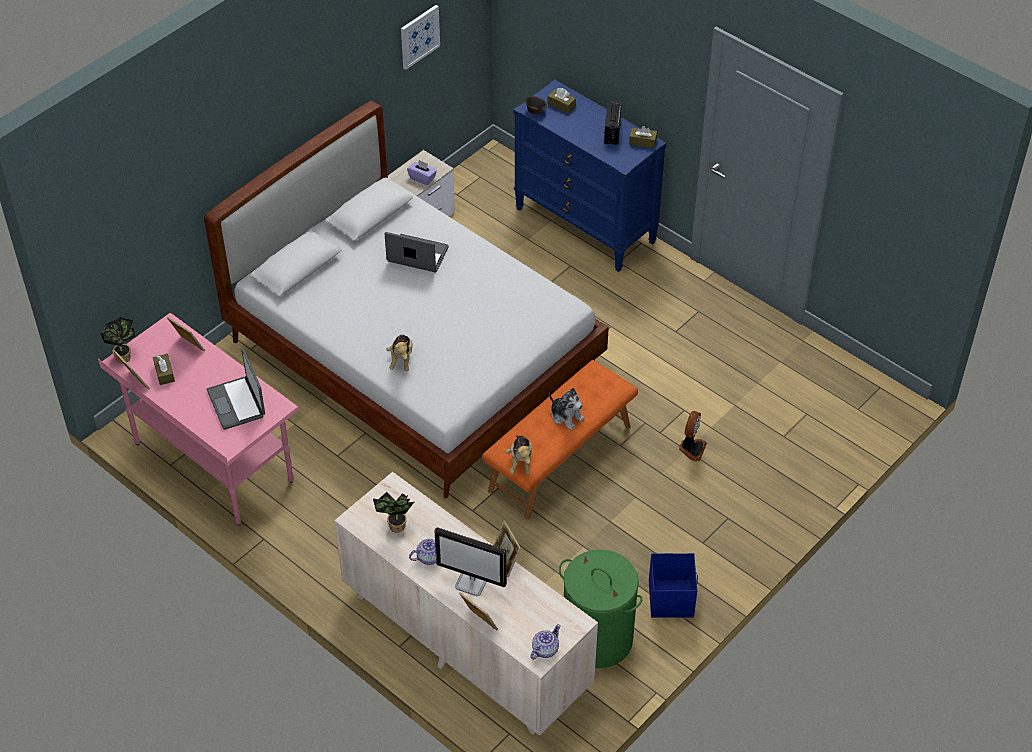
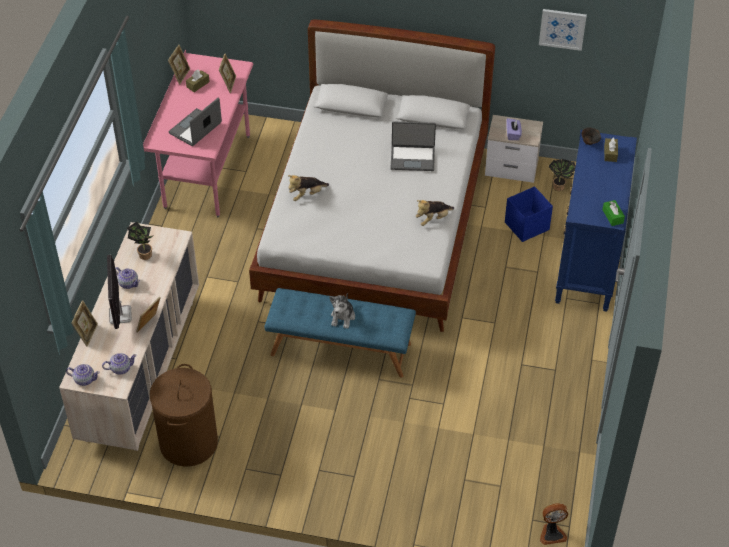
camera: 60 degrees right, 0 degrees up
potted plant [99,317,136,363] -> potted plant moved to [548,159,576,191]
laptop [384,232,449,272] -> laptop turned 105 degrees clockwise [390,121,436,171]
orange bench [482,360,638,520] -> blue bench [264,288,416,378]
plush toy [506,435,532,475] -> plush toy moved to [416,200,454,226]
green laundry basket [559,549,643,668] -> brown laundry basket [150,364,218,467]
radio [604,101,622,145] -> none
brown tissue box [629,126,657,148] -> green tissue box [602,200,625,226]
blue storage box [649,553,698,618] -> blue storage box moved to [505,186,553,242]
fan [679,411,707,462] -> fan moved to [540,503,568,545]
none -> teapot [102,353,137,375]

